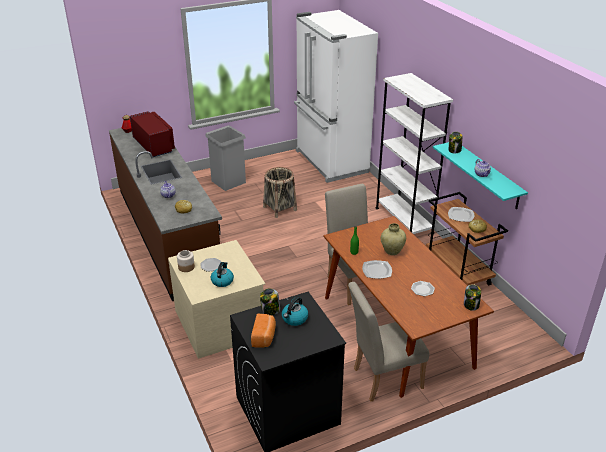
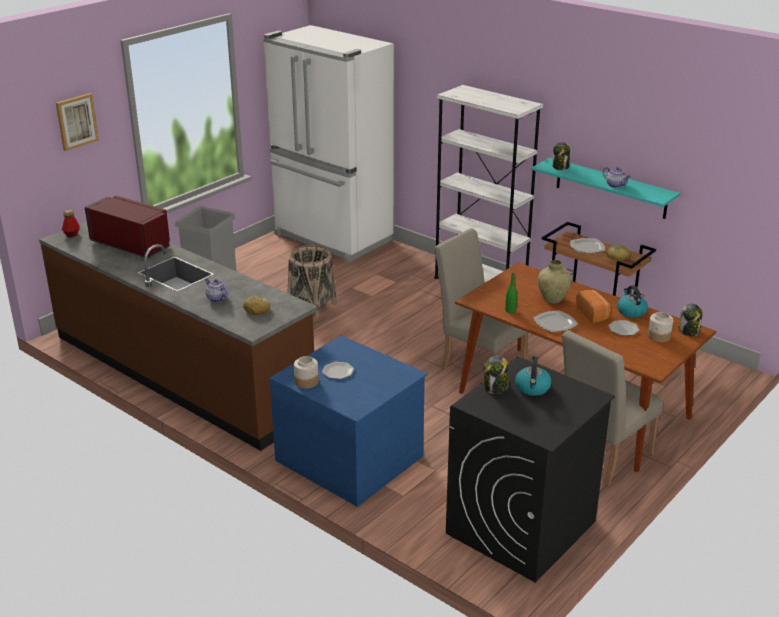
camera: 25 degrees left, 5 degrees down
beige dresser [168,240,266,359] -> blue dresser [269,335,428,507]
kettle [211,262,234,287] -> kettle moved to [617,285,648,318]
bread [251,314,276,348] -> bread moved to [576,290,611,323]
none -> picture [56,93,99,151]
none -> jar [648,312,673,342]

